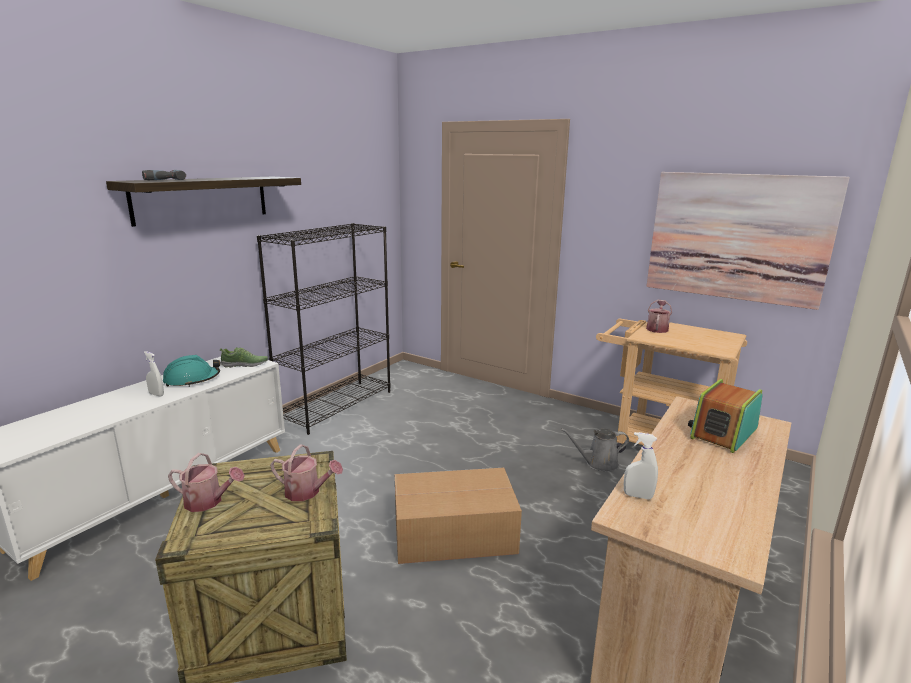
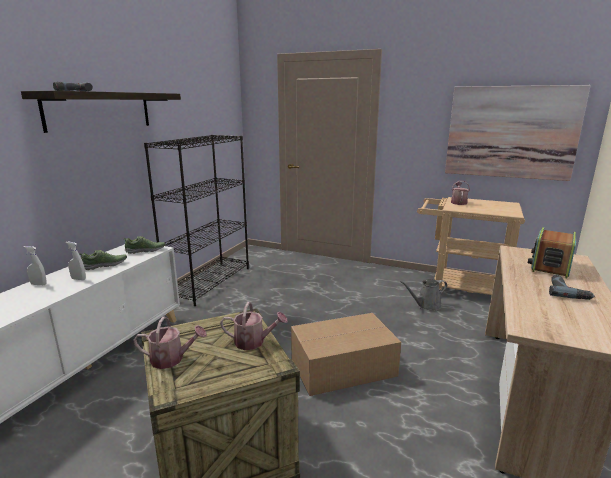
camera: 10 degrees left, 0 degrees up
turquoise hard hat [163,355,220,387] -> shoe [79,250,127,270]
white spray bottle [624,432,658,500] -> white spray bottle moved to [24,246,47,285]
none -> power drill [549,274,595,300]

